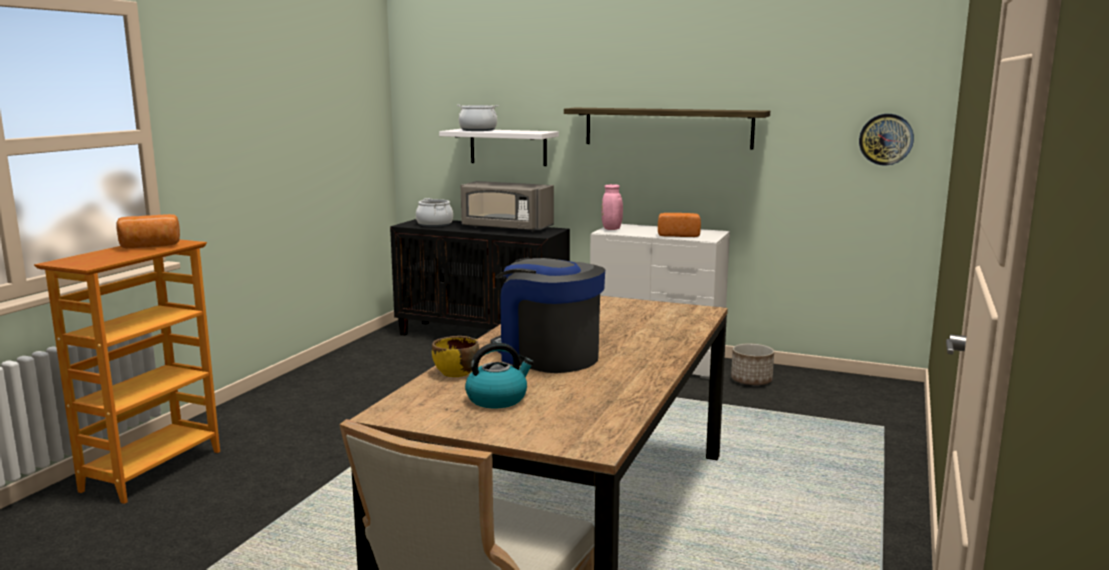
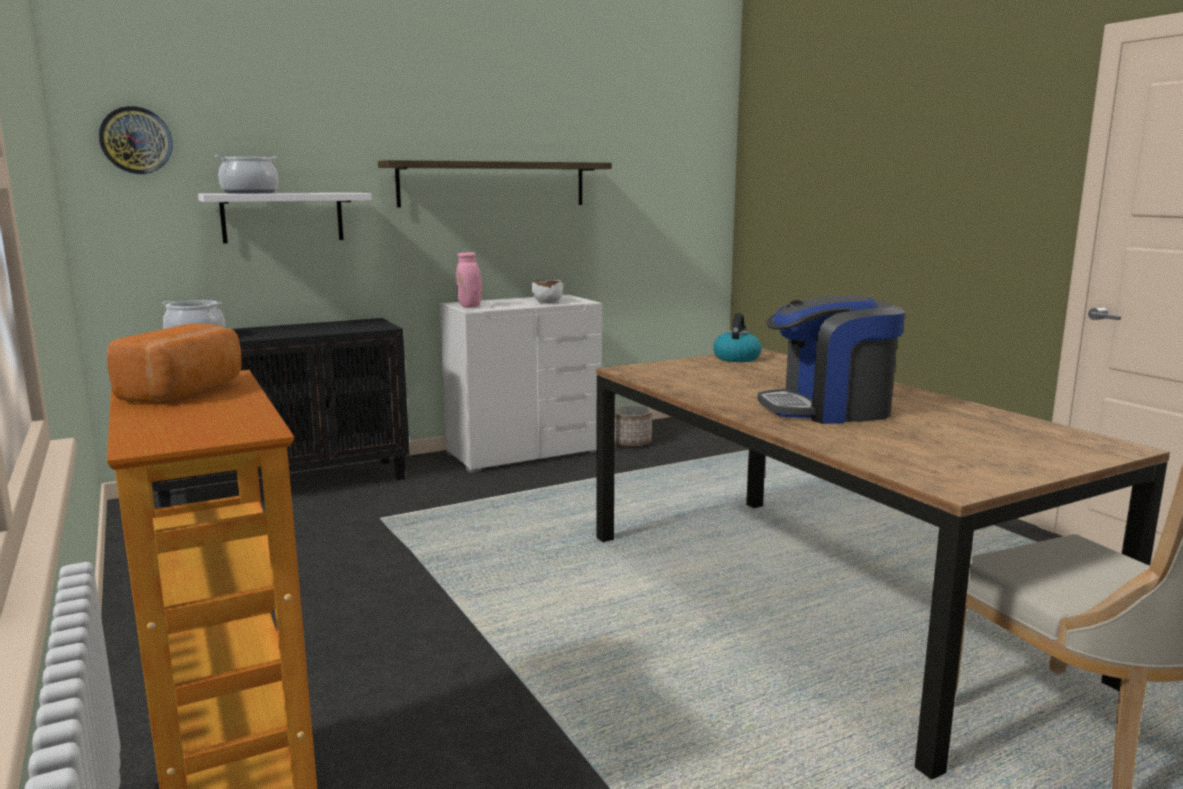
camera: 50 degrees left, 0 degrees up
yellow bowl [432,336,479,377] -> none
grey microwave [461,181,554,232] -> none
kettle [465,343,534,408] -> kettle moved to [713,313,762,362]
bread [658,213,701,237] -> white bowl [532,279,563,304]
wall clock [859,114,914,166] -> wall clock moved to [99,106,173,174]

